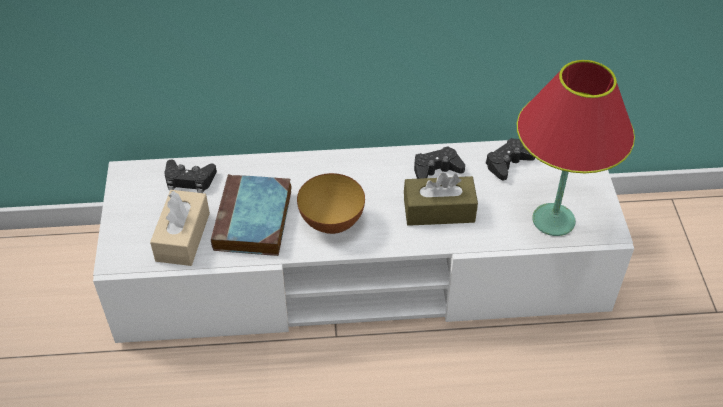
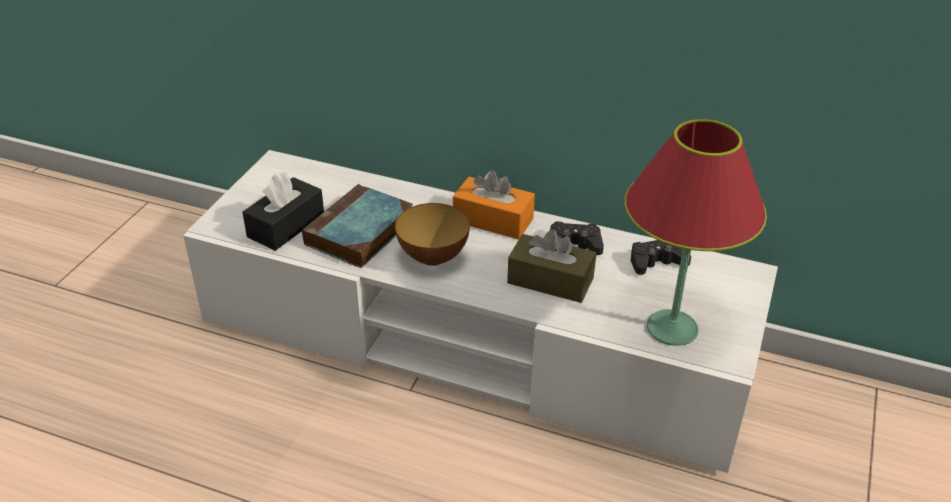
camera: 25 degrees right, 10 degrees down
beige tissue box [150,190,210,266] -> black tissue box [243,172,324,251]
black game controller [164,160,217,193] -> none
none -> orange tissue box [453,170,535,239]

